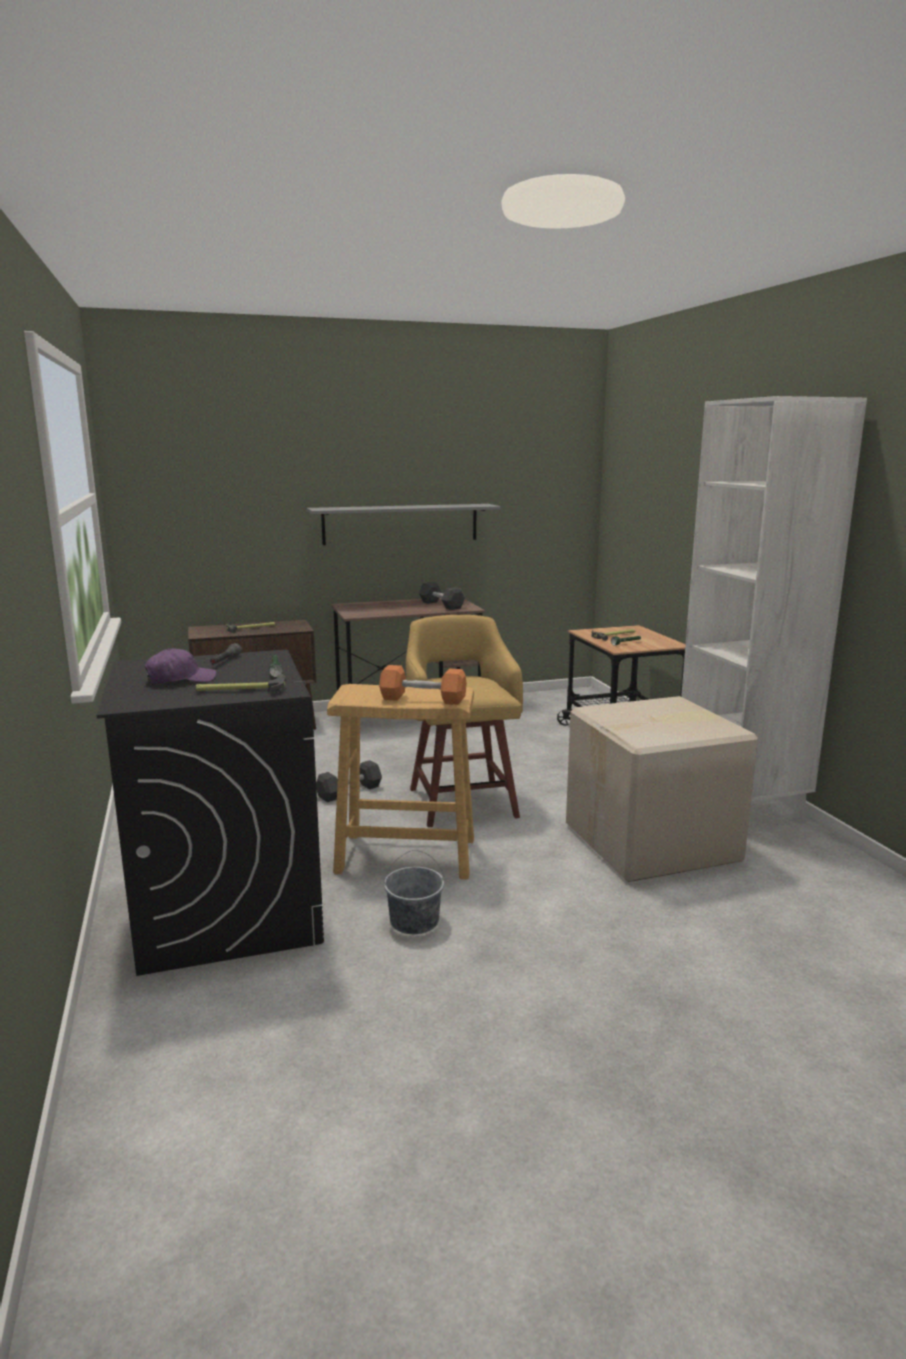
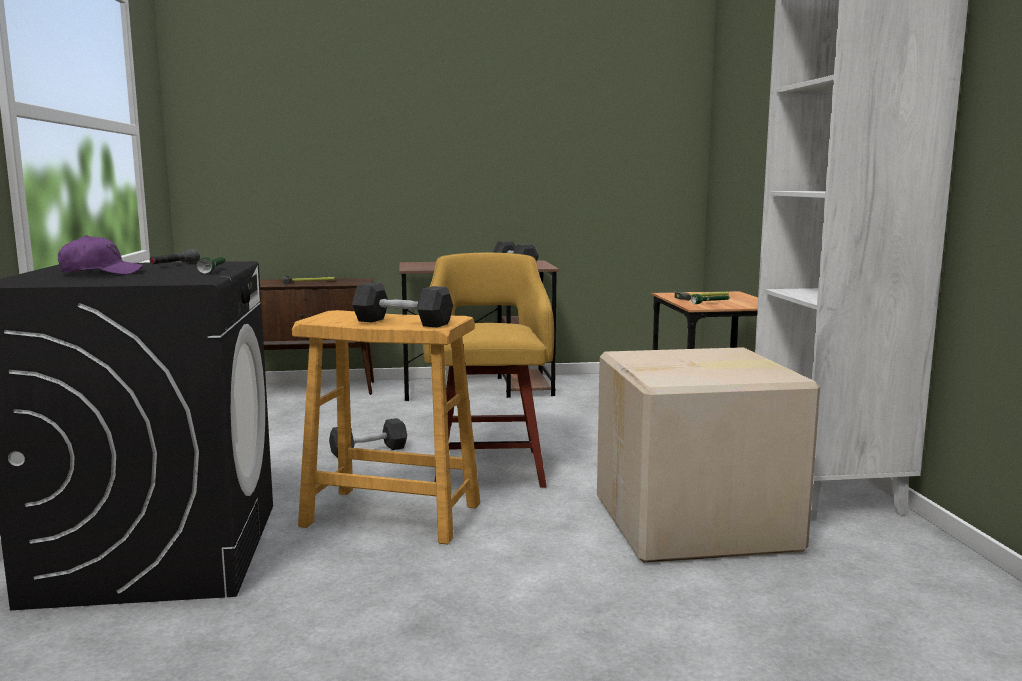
camera: 10 degrees right, 5 degrees down
hammer [196,674,286,696] -> none
grey shelf [307,504,500,545] -> none
orange dumbbell [379,665,467,705] -> black dumbbell [352,283,453,328]
grey bucket [384,850,444,934] -> none

